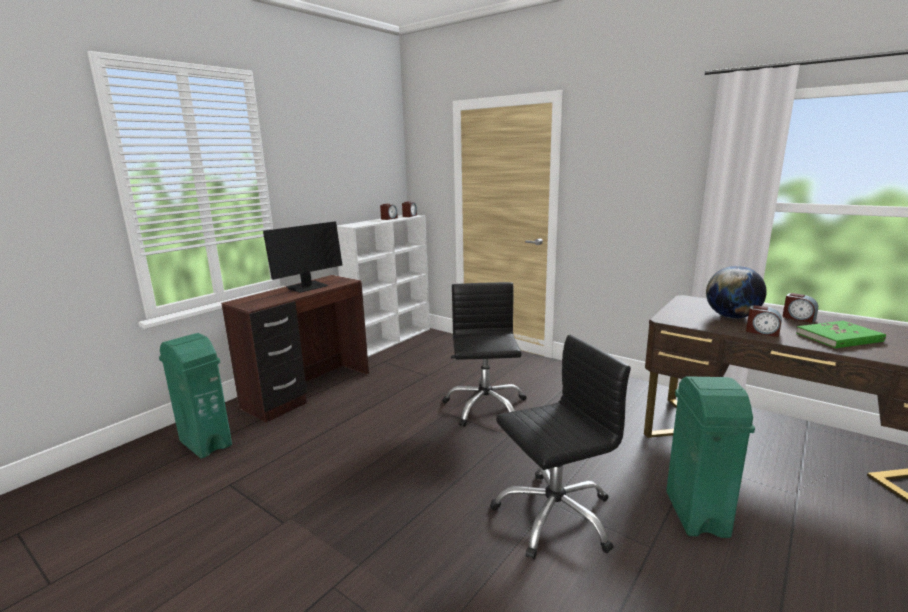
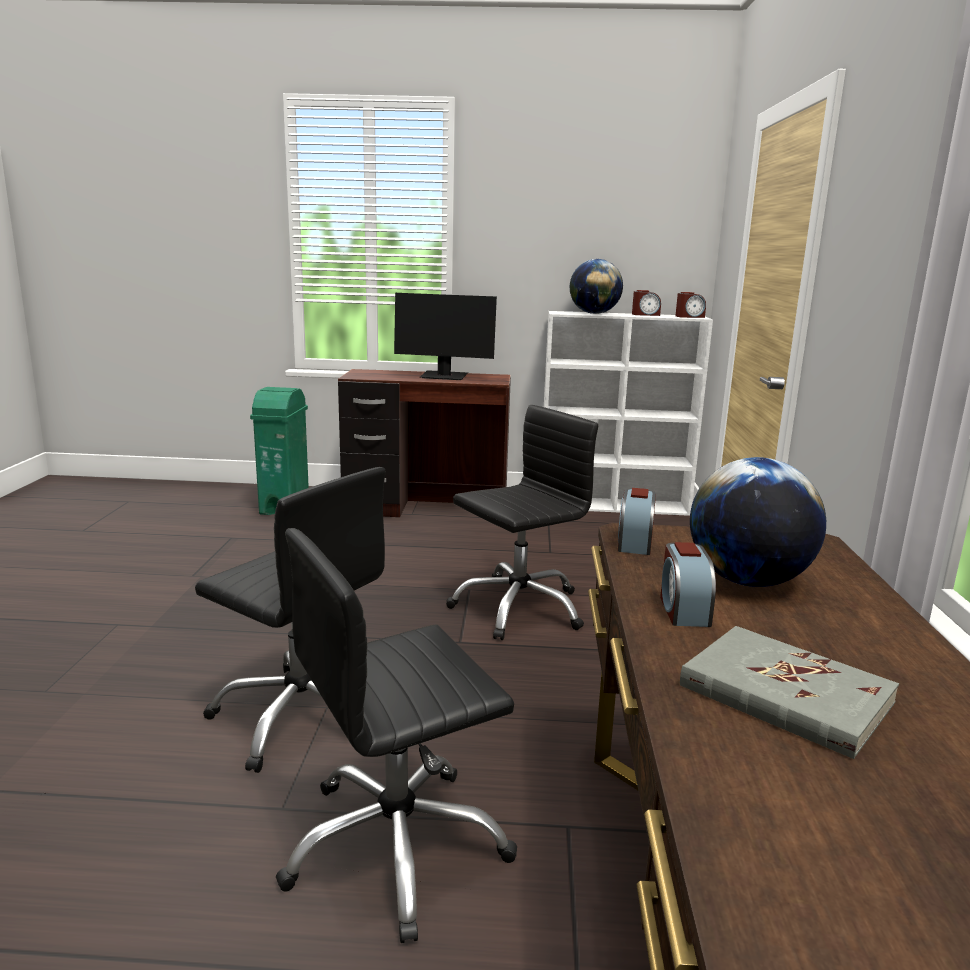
camera: 55 degrees right, 0 degrees up
green trash can [666,376,755,538] -> black office chair [276,528,517,943]
alarm clock [782,293,818,323] -> alarm clock moved to [618,488,656,555]
green book [796,321,886,348] -> grey book [680,626,899,759]
none -> globe [570,259,623,314]

